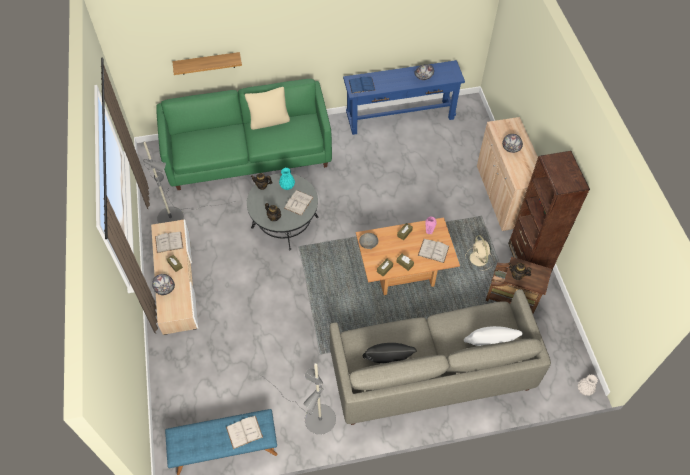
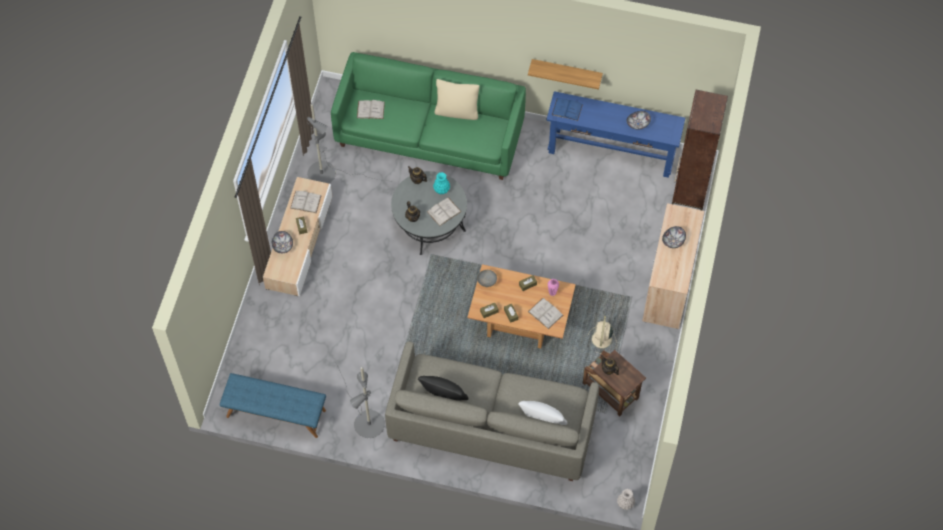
camera: 25 degrees right, 5 degrees up
shelf [172,52,242,75] -> shelf moved to [528,59,603,90]
white book [226,416,263,449] -> white book moved to [357,100,385,119]
brown bookcase [508,151,590,272] -> brown bookcase moved to [672,90,728,210]

